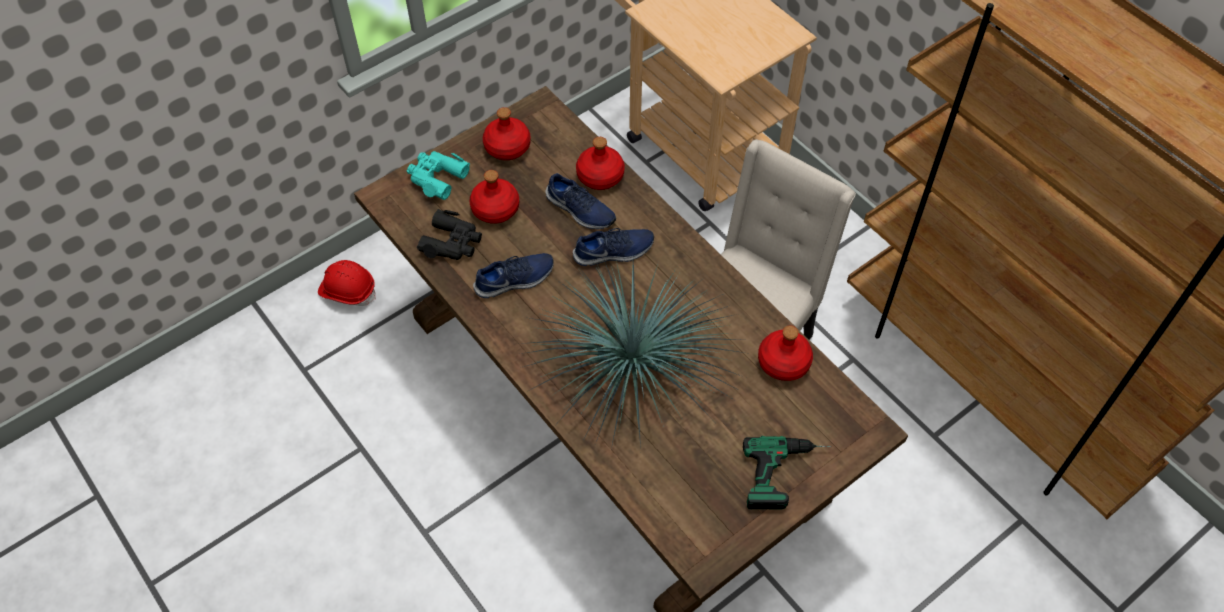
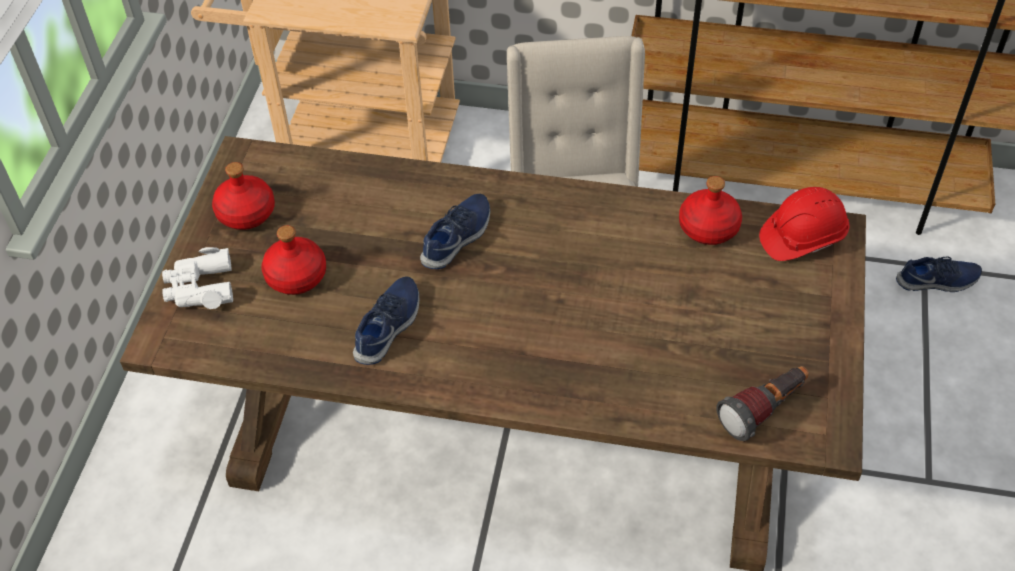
camera: 40 degrees left, 5 degrees down
red hard hat [318,260,376,306] -> red hard hat moved to [759,187,850,261]
turquoise binoculars [407,151,470,200] -> white binoculars [162,247,233,309]
black binoculars [417,209,482,260] -> none
potted plant [520,260,744,449] -> none
blue shoe [546,173,616,229] -> blue shoe moved to [896,257,982,292]
red bottle [576,137,625,190] -> none
power drill [743,436,831,510] -> none
none -> flashlight [716,366,809,442]

